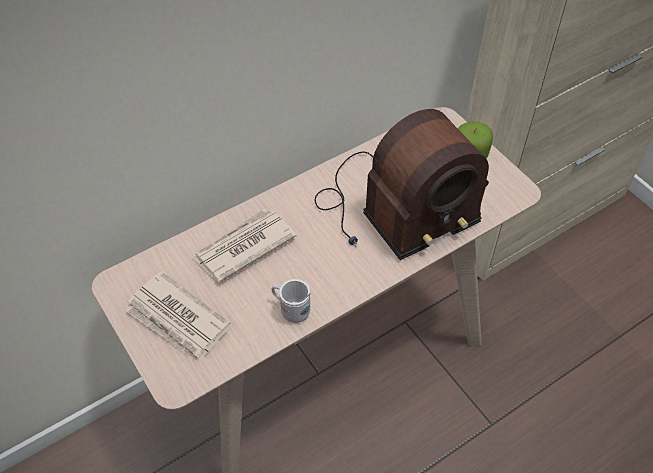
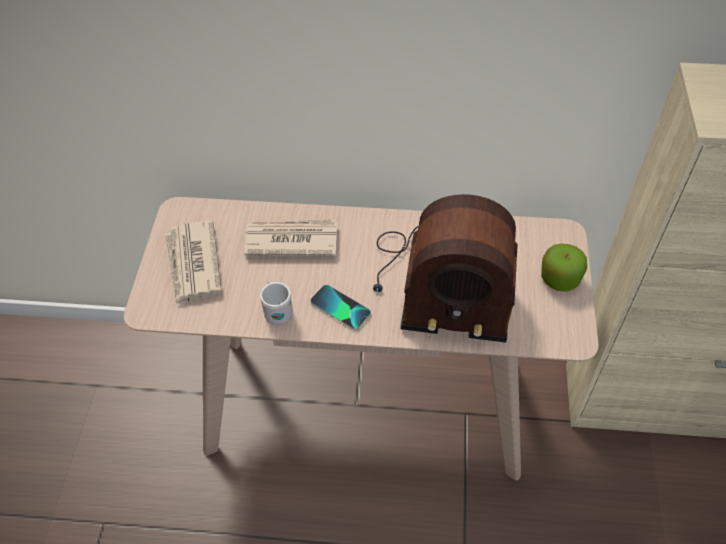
camera: 40 degrees right, 0 degrees up
none -> phone [310,285,371,330]

